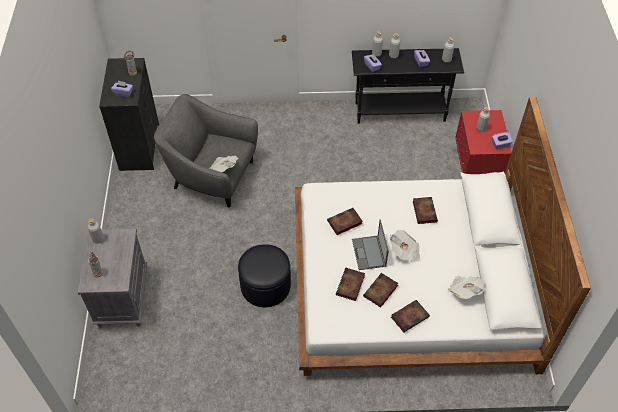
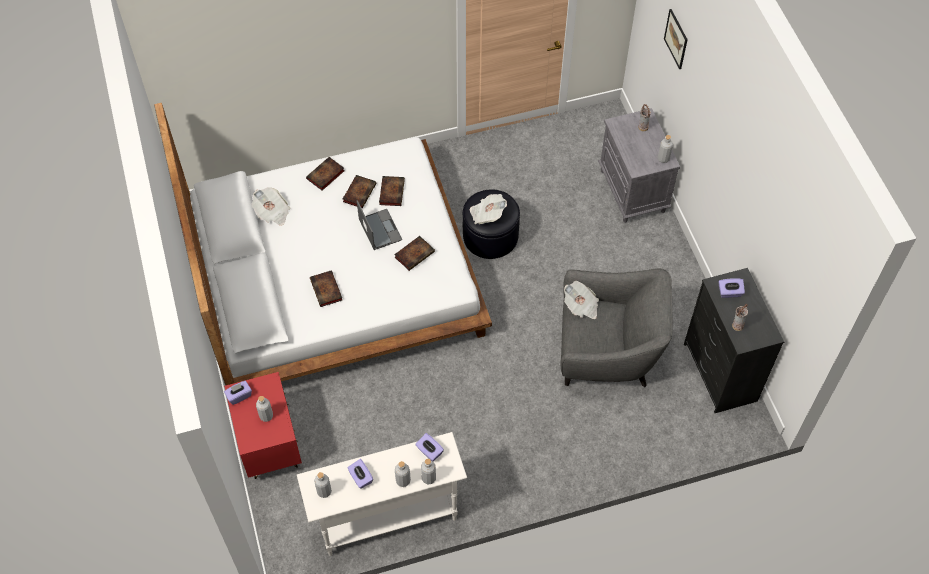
camera: 165 degrees right, 5 degrees up
black console table [352,48,464,124] -> white console table [297,432,467,556]
newspaper [389,230,420,262] -> newspaper moved to [469,194,507,224]
none -> picture [664,9,688,69]

